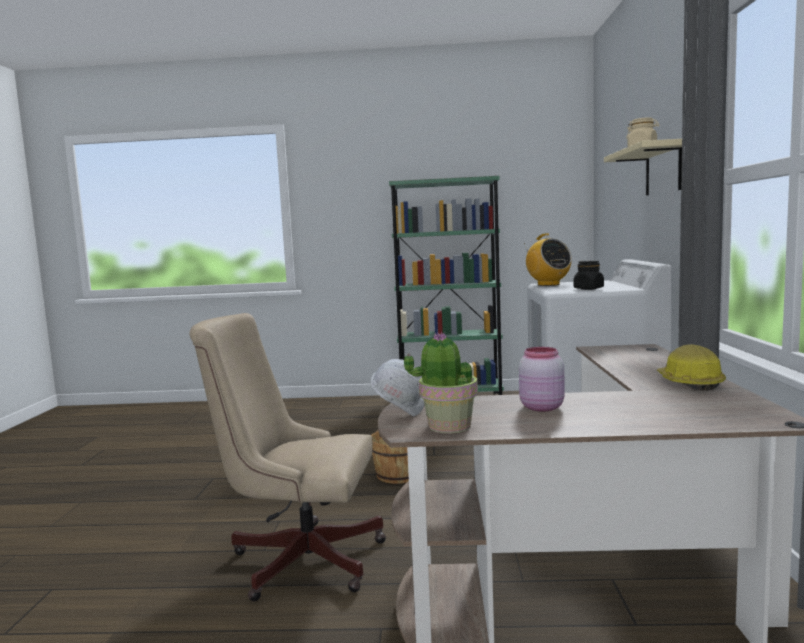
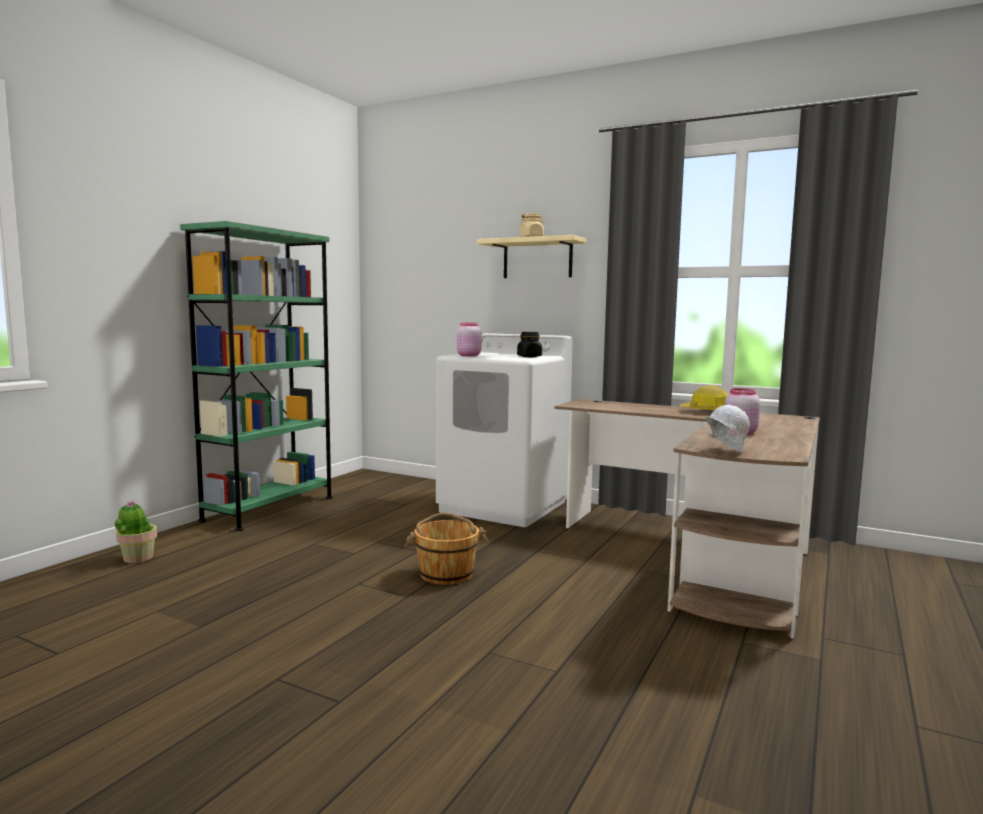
camera: 65 degrees left, 0 degrees up
beige office chair [189,313,386,601] -> none
potted plant [404,332,478,433] -> potted plant moved to [115,501,157,563]
radio [524,233,572,286] -> pink jar [457,322,482,356]

